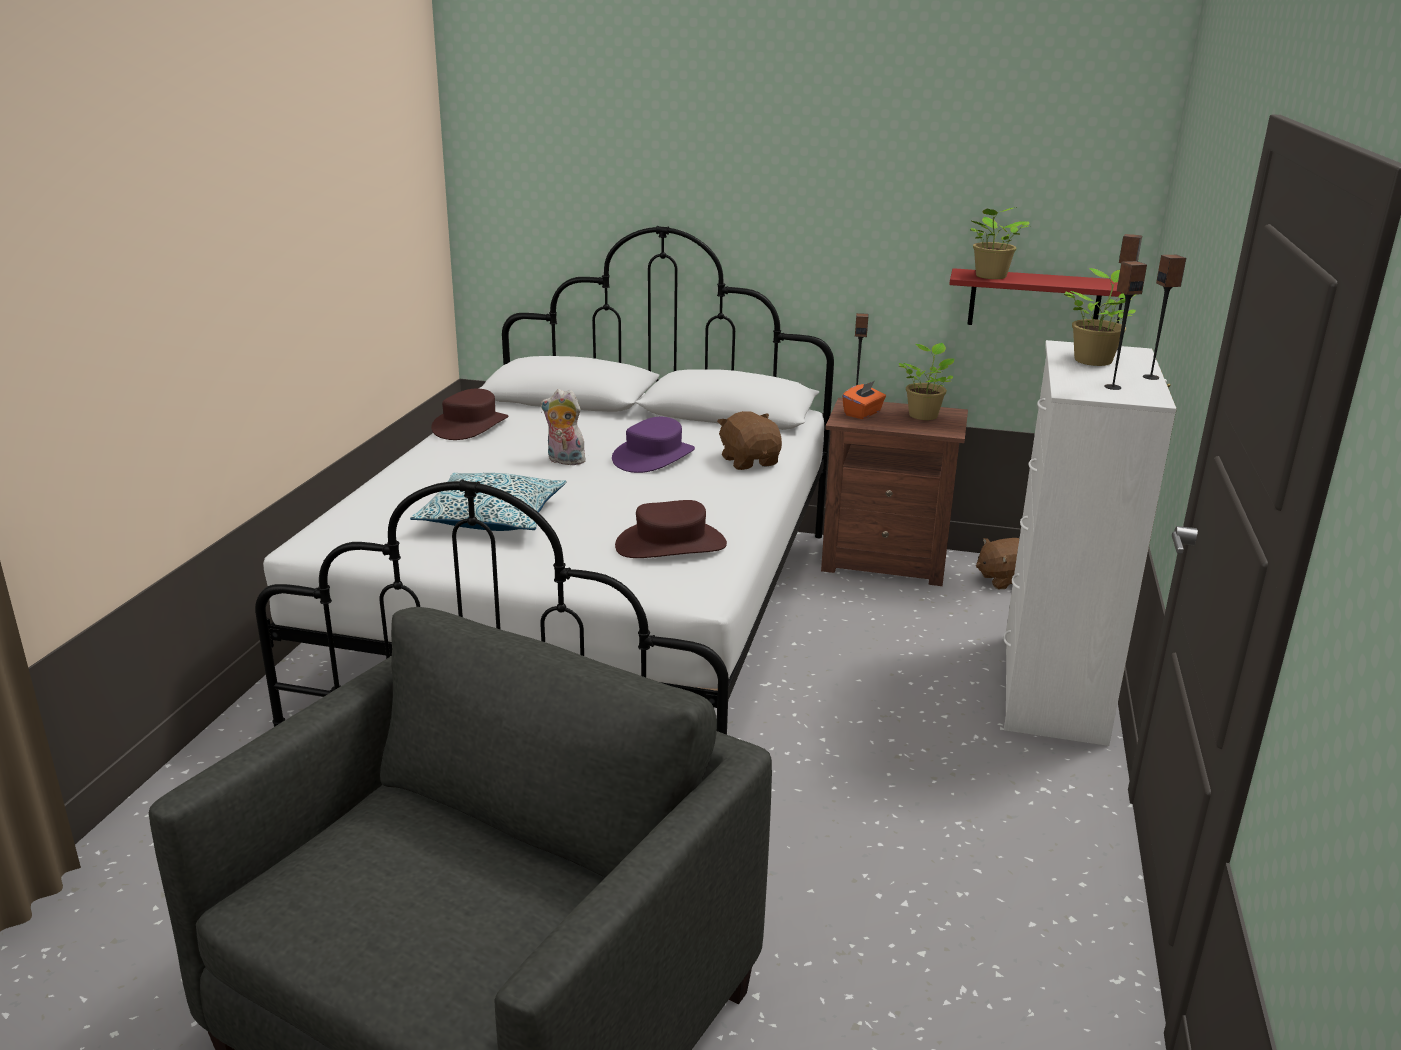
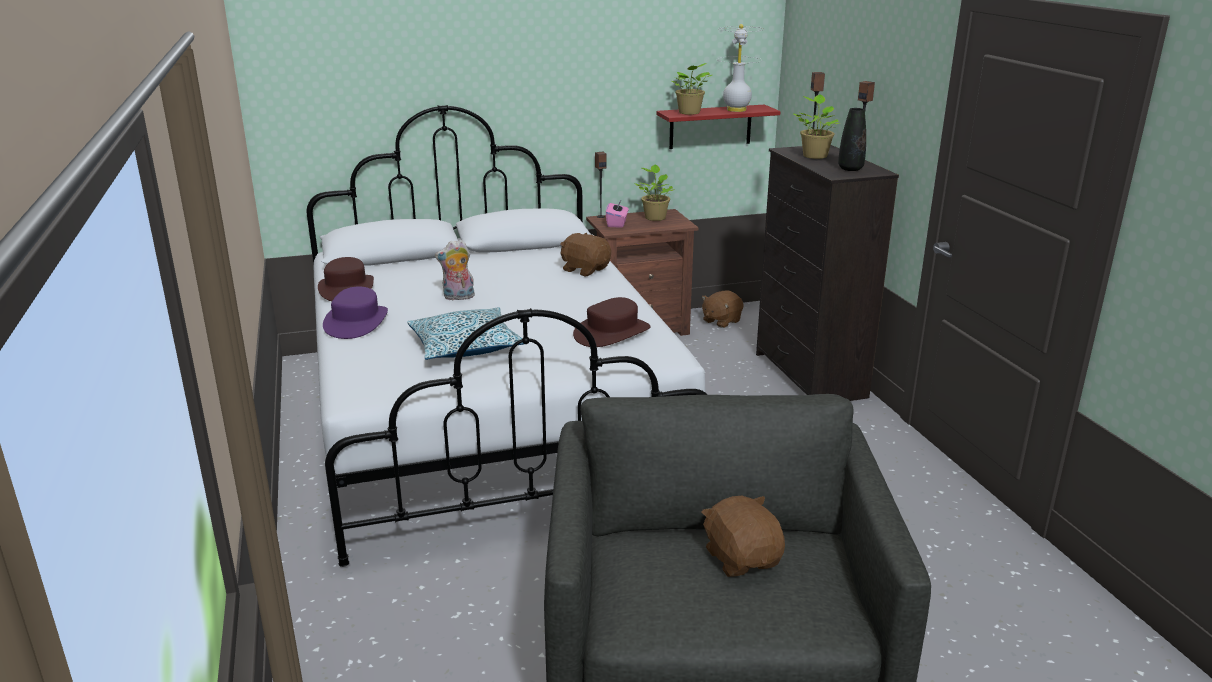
camera: 30 degrees left, 0 degrees up
purple hat [612,417,695,473] -> purple hat moved to [323,287,388,339]
orange tissue box [842,381,886,419] -> pink tissue box [606,199,629,228]
white dresser [1003,340,1177,746] -> black dresser [756,145,899,401]
speaker [1104,261,1147,390] -> black vase [838,108,866,171]
none -> brown plush toy [702,496,785,577]
none -> white table lamp [717,24,764,112]

